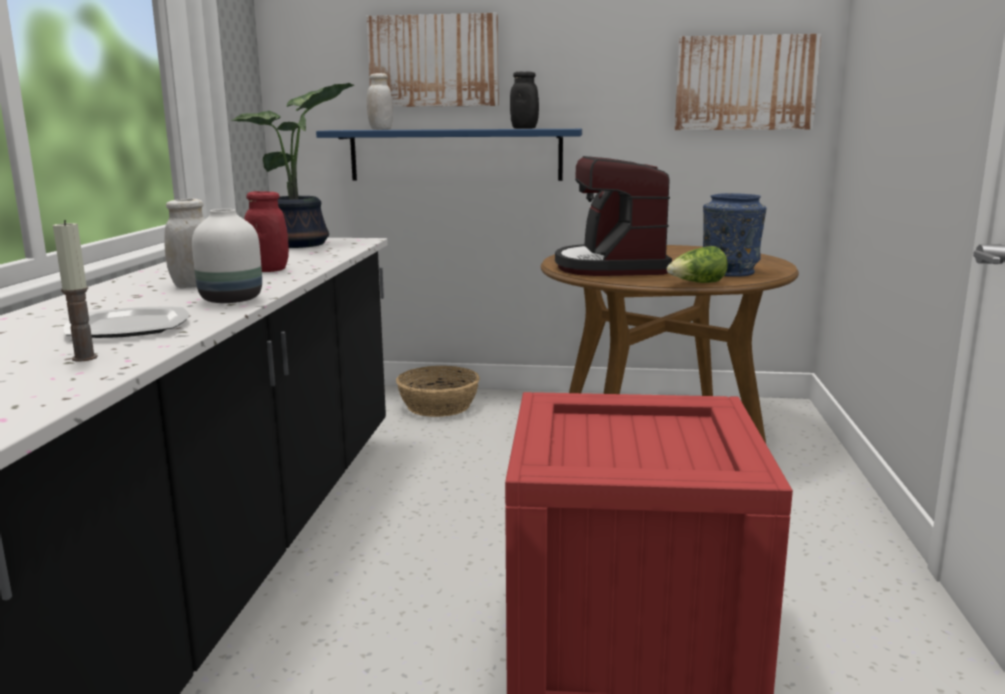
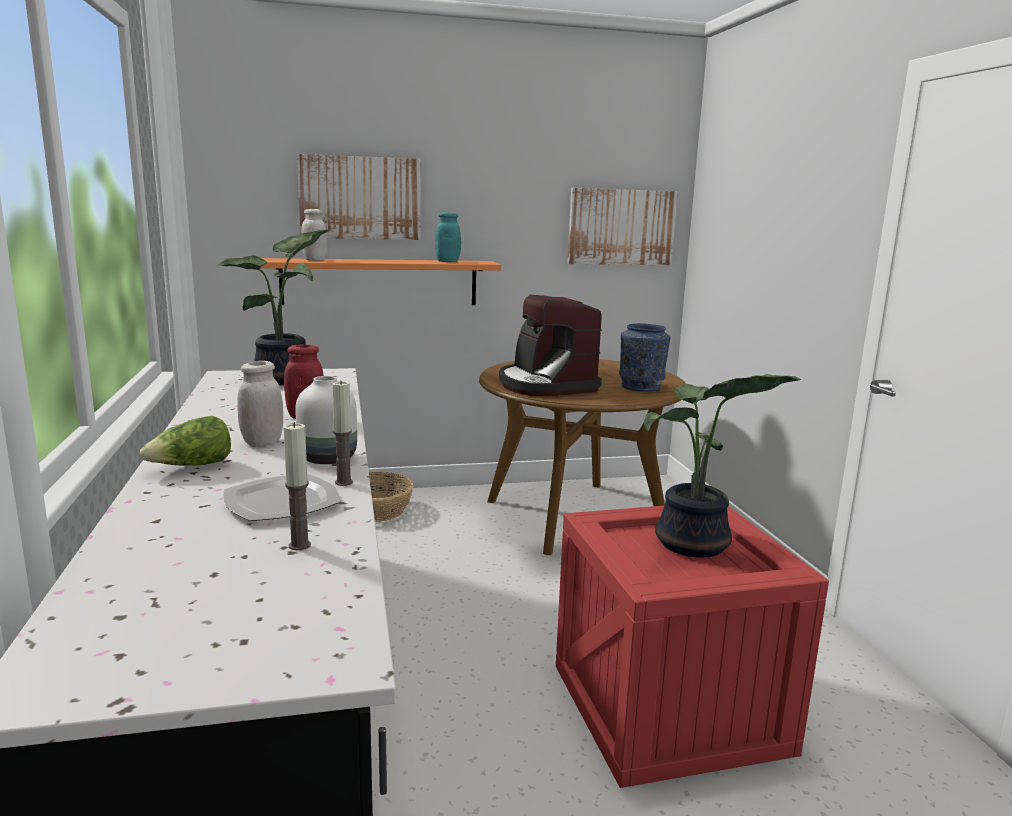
camera: 20 degrees left, 0 degrees up
blue shelf [316,129,582,181] -> orange shelf [261,258,501,305]
black jar [510,71,539,129] -> turquoise jar [435,212,461,262]
lettuce [667,246,728,283] -> lettuce moved to [140,416,231,465]
none -> candle [332,380,353,486]
none -> potted plant [644,374,801,558]

